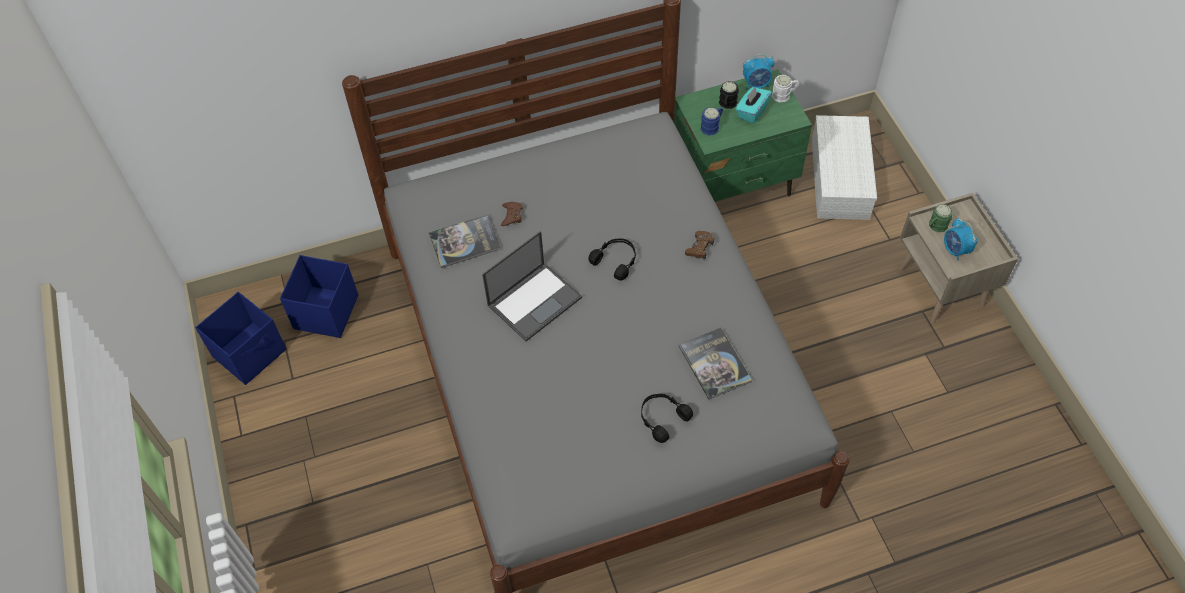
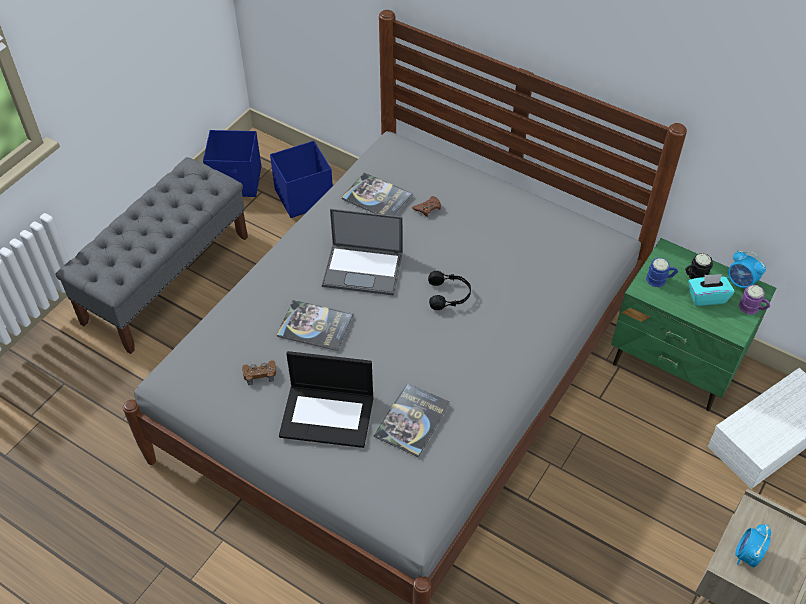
camera: 50 degrees right, 5 degrees down
black headphones [641,394,693,443] -> laptop [279,351,373,448]
brown game controller [685,231,714,260] -> brown game controller moved to [242,360,276,385]
white mug [772,75,799,102] -> purple mug [738,285,770,315]
green mug [929,204,953,232] -> none
none -> grey bench [56,157,248,354]
none -> book [277,300,353,351]

